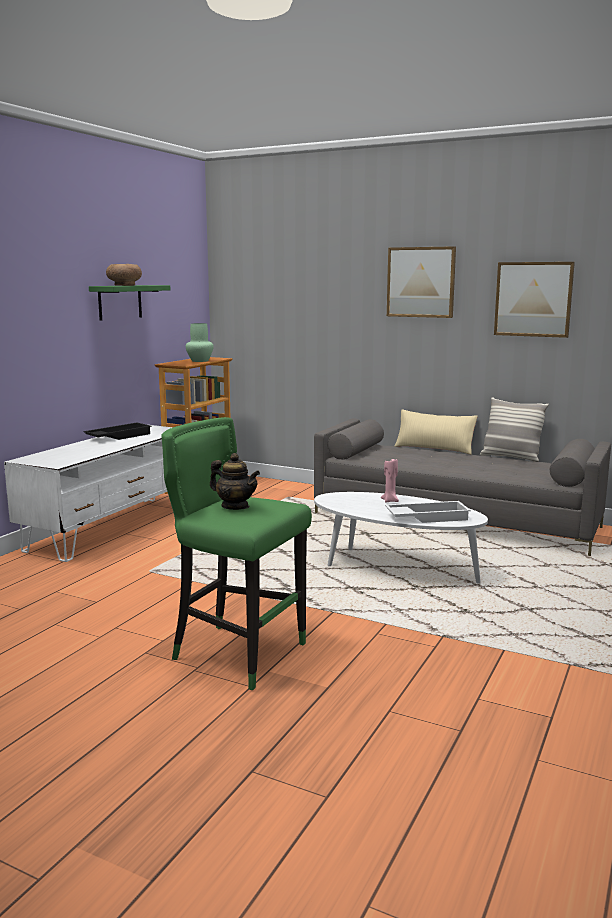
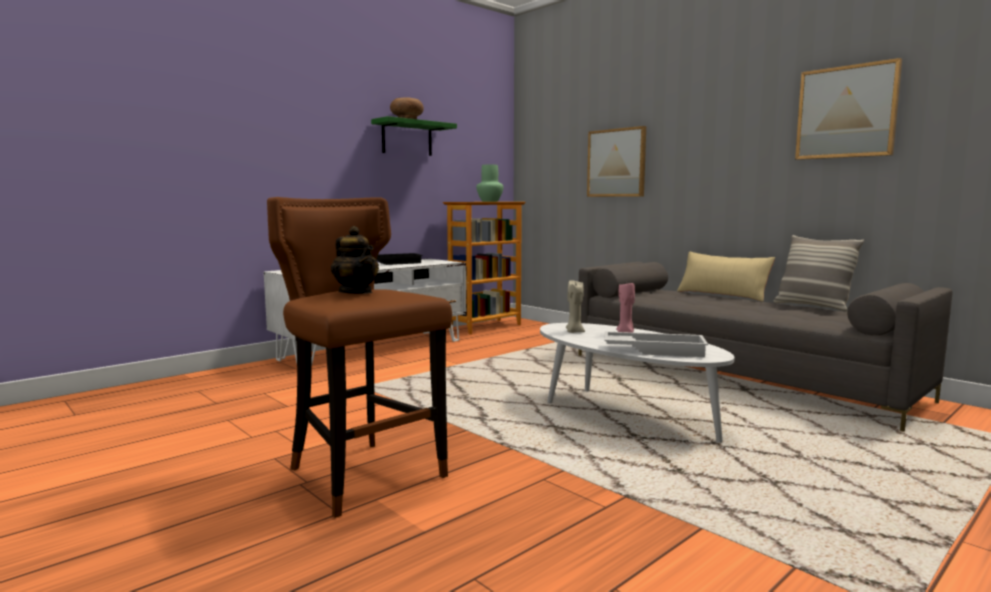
camera: 20 degrees right, 5 degrees down
green stool [161,417,312,691] -> brown stool [267,197,452,518]
picture [387,246,456,318] -> picture moved to [587,126,646,197]
none -> beige candle [566,280,585,333]

